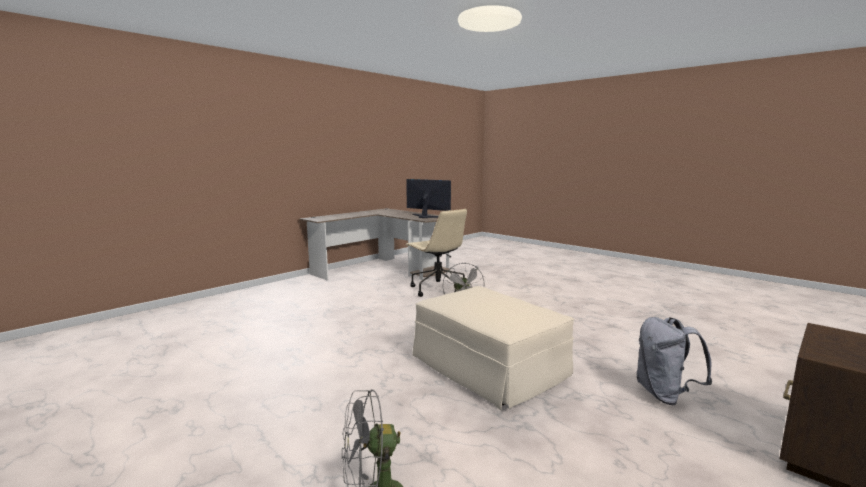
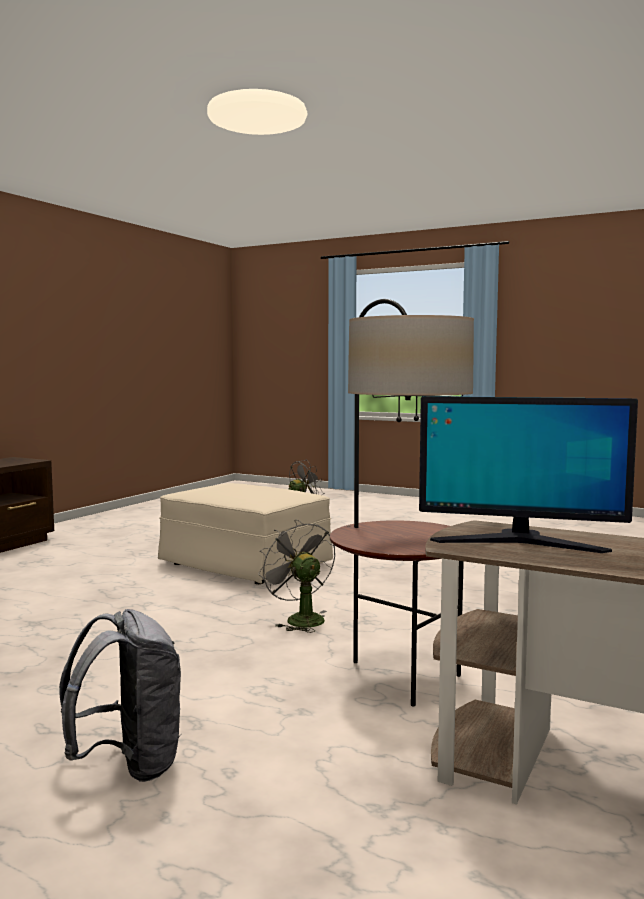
camera: 165 degrees right, 5 degrees down
beige office chair [406,209,467,297] -> floor lamp [330,299,474,706]
grey backpack [637,317,712,405] -> grey backpack moved to [59,609,182,782]

